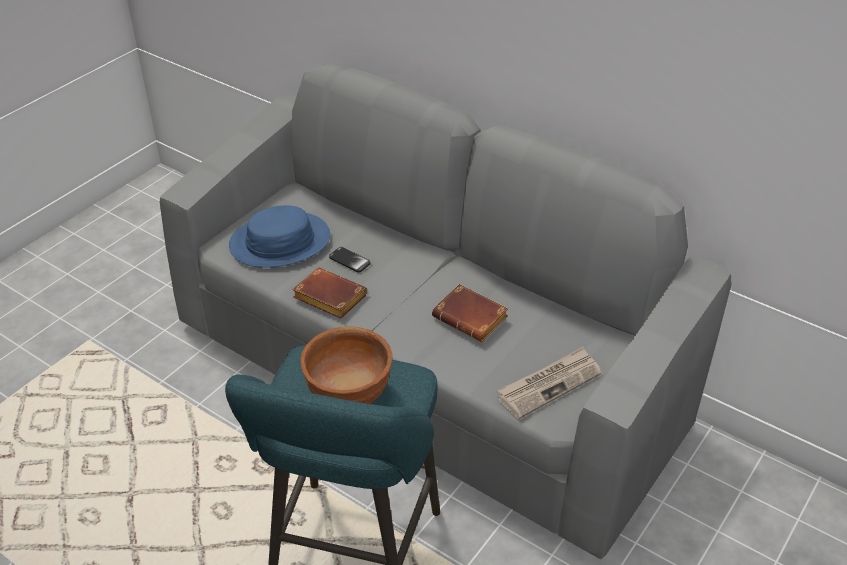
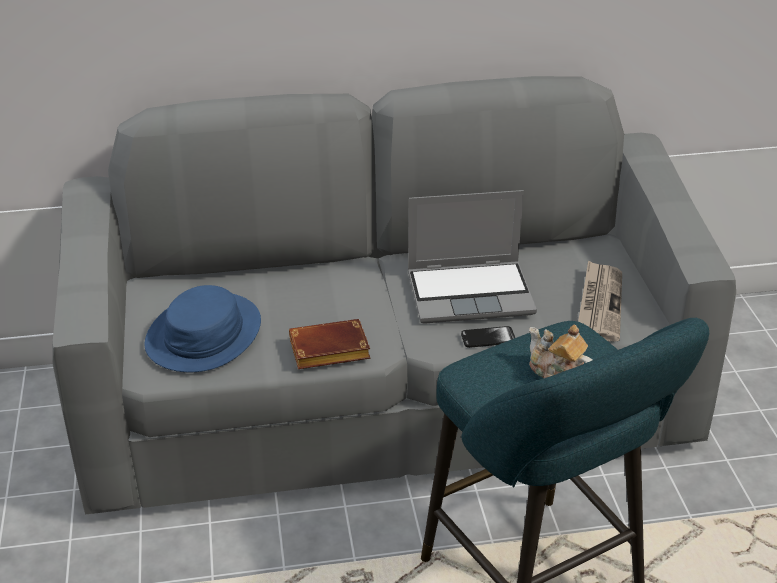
camera: 45 degrees left, 5 degrees down
brown bowl [300,326,392,404] -> teapot [529,324,592,378]
phone [329,247,371,273] -> phone moved to [461,326,515,348]
brown book [432,284,508,342] -> laptop [408,190,537,324]

